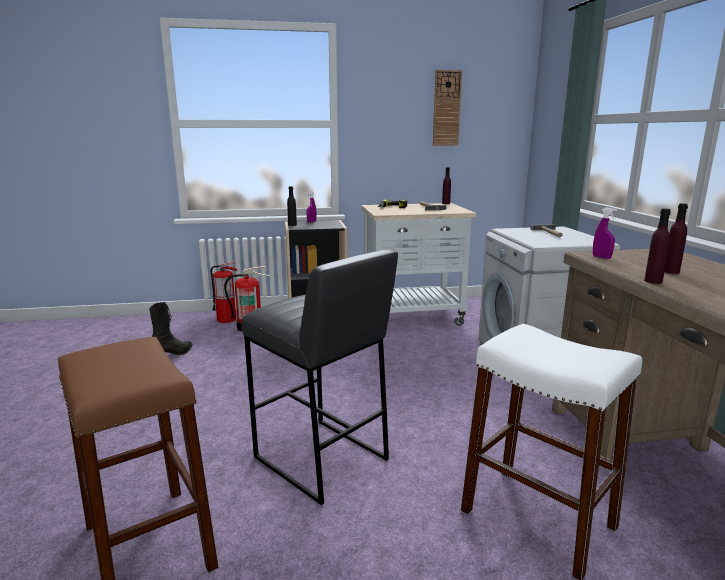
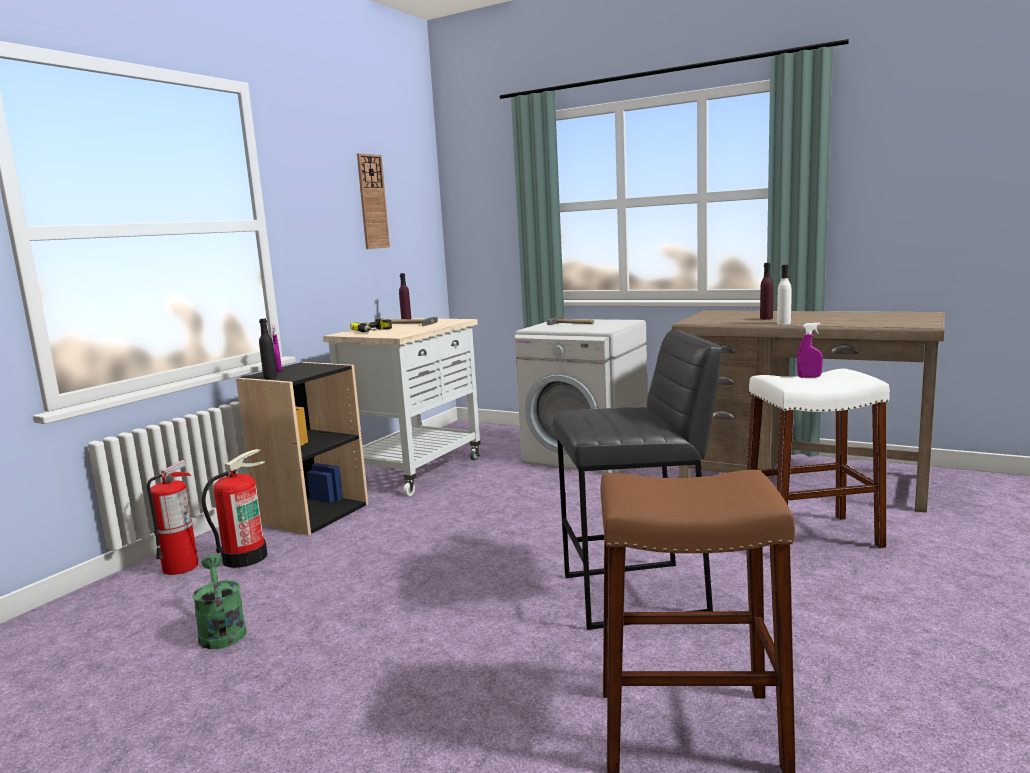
camera: 50 degrees left, 5 degrees down
black boot [149,302,193,355] -> green watering can [192,554,247,649]
purple spray bottle [593,208,617,259] -> purple spray bottle moved to [797,323,823,378]
purple bottle [644,208,671,284] -> white bottle [777,265,792,325]

